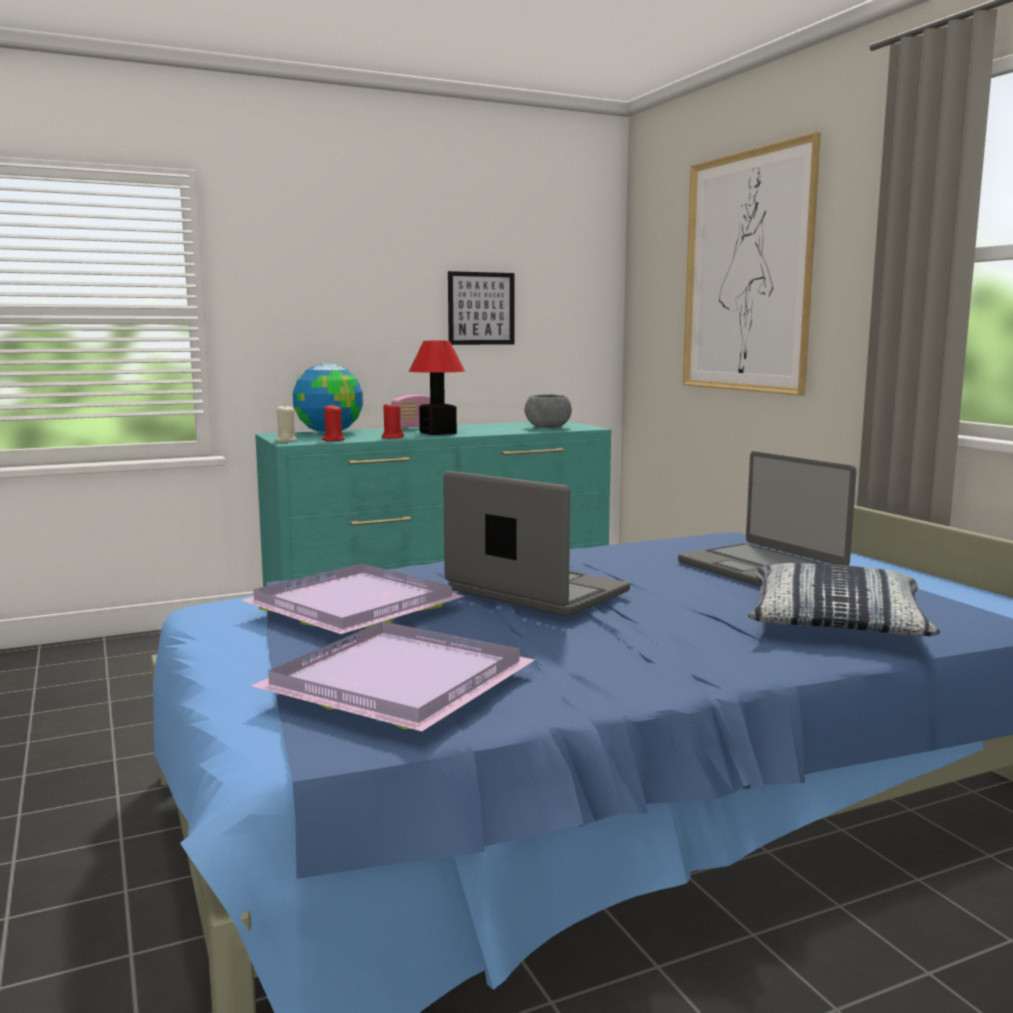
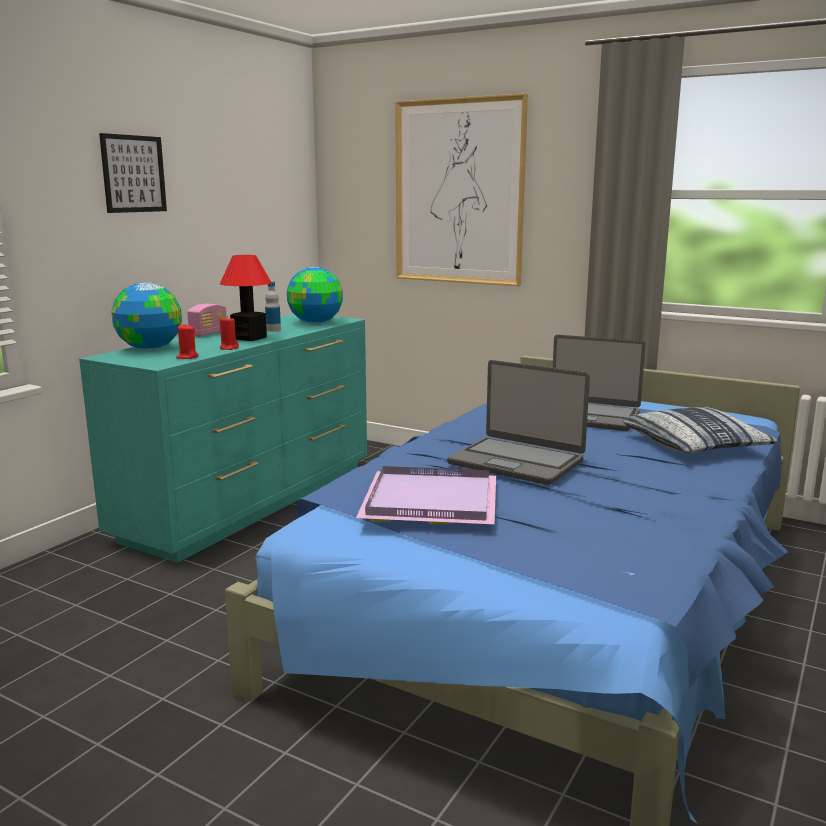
camera: 35 degrees left, 5 degrees up
purple tray [251,621,535,731] -> none
beige candle [275,404,297,442] -> none
laptop [443,471,630,616] -> laptop turned 150 degrees counterclockwise [447,360,590,485]
picture [448,271,515,345] -> picture moved to [99,133,167,213]
grey bowl [524,394,572,428] -> globe [287,267,343,324]
none -> bottle [265,282,281,332]

